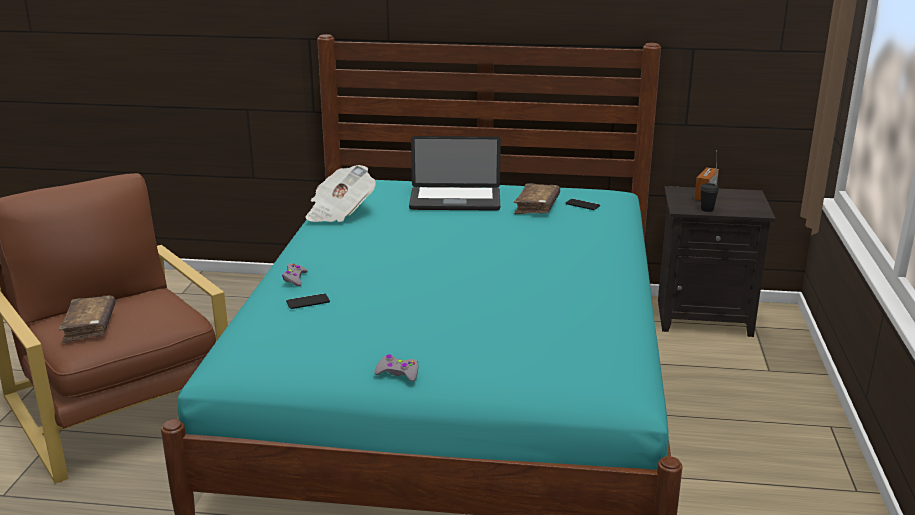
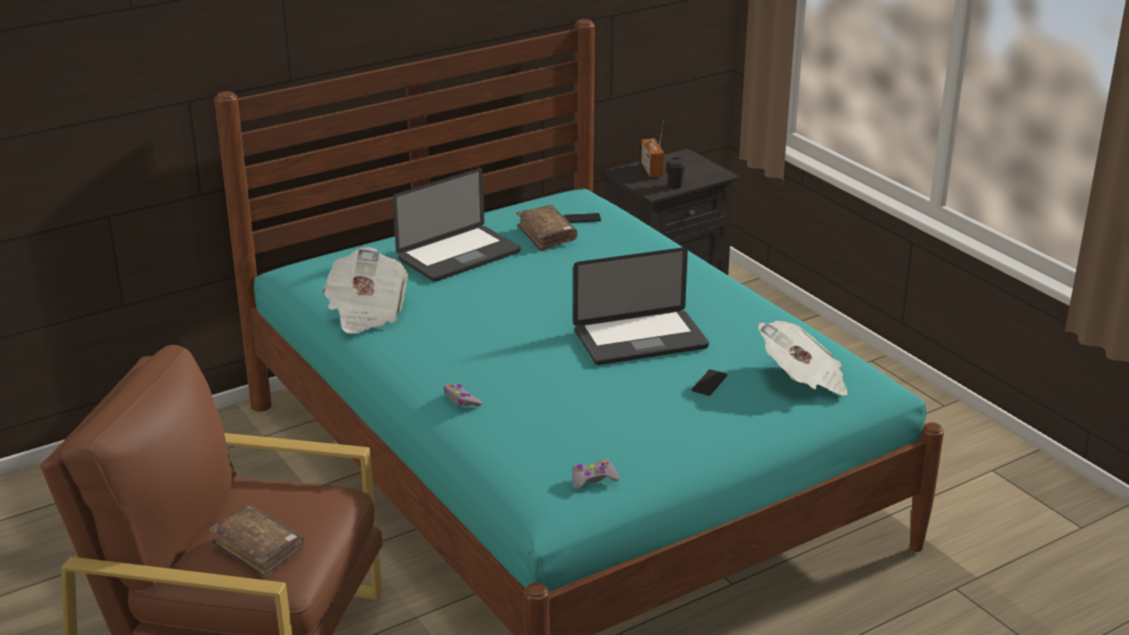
camera: 40 degrees left, 5 degrees up
phone [286,293,330,309] -> phone moved to [692,369,727,396]
grey game controller [374,354,418,382] -> grey game controller moved to [572,459,619,489]
none -> laptop [573,247,709,365]
none -> newspaper [758,321,848,395]

